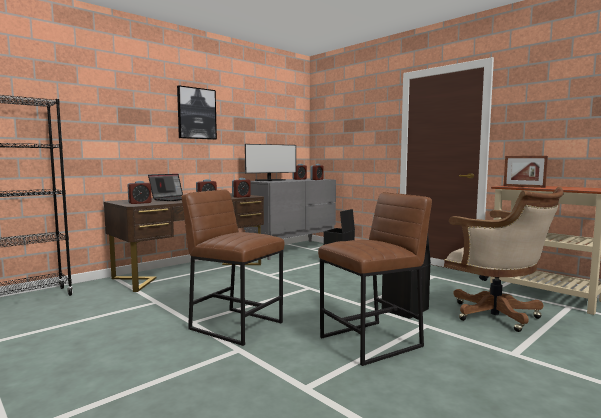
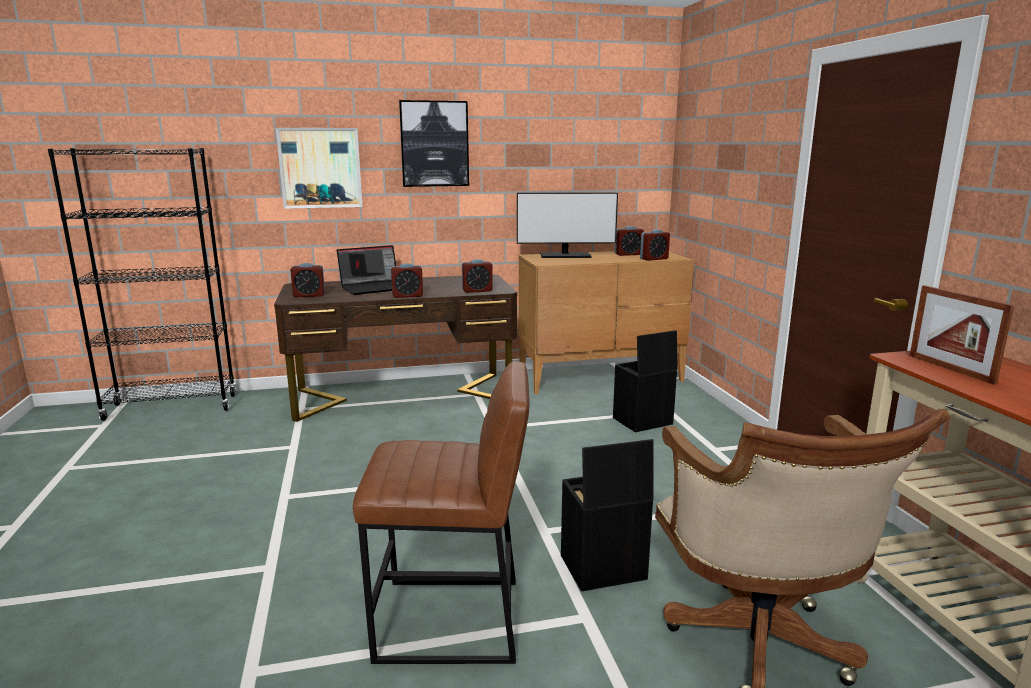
camera: 30 degrees right, 10 degrees up
brown chair [182,190,284,346] -> none
grey cabinet [244,178,336,260] -> brown cabinet [518,251,694,394]
none -> picture [276,128,363,209]

